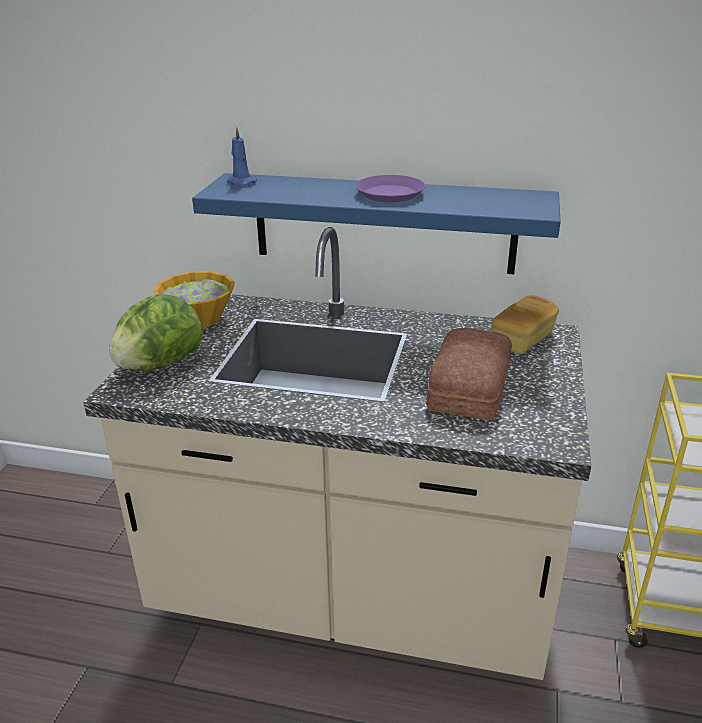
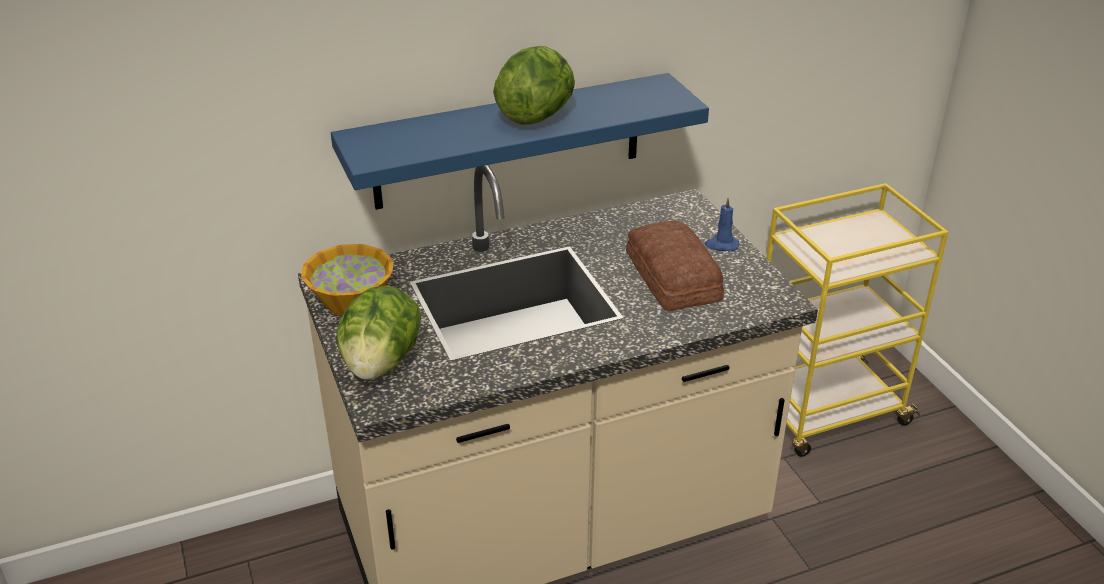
camera: 35 degrees left, 5 degrees up
blue candle [227,127,257,186] -> blue candle moved to [705,198,739,251]
purple plate [355,175,426,202] -> lettuce [493,46,575,125]
bread [492,295,559,354] -> none

